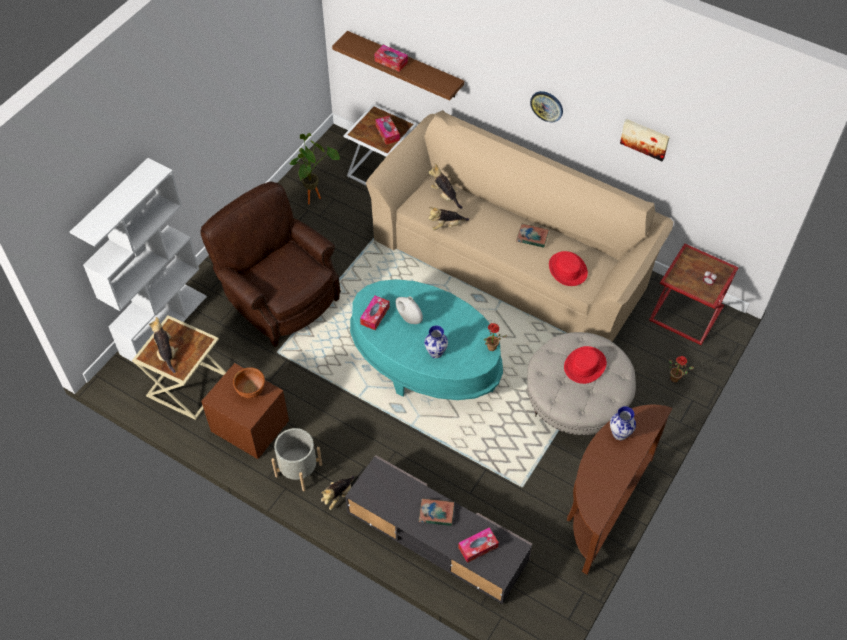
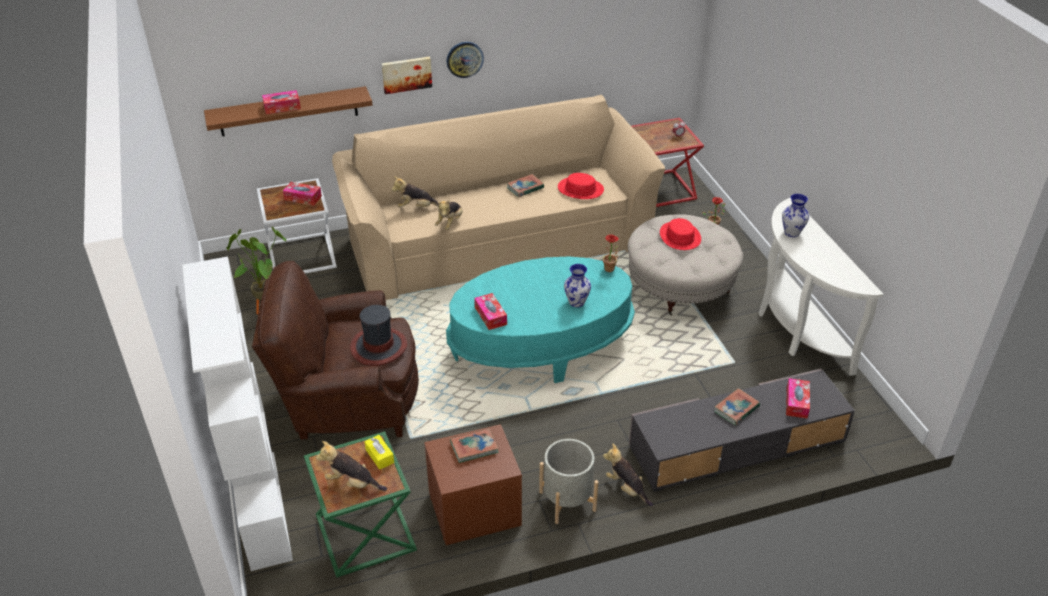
camera: 50 degrees left, 15 degrees down
beige side table [132,315,226,420] -> green side table [304,431,417,578]
brown bowl [233,367,265,398] -> book [450,429,499,463]
plush toy [321,476,354,510] -> plush toy turned 150 degrees clockwise [603,443,653,506]
white vase [396,296,423,324] -> none
brown console table [567,405,673,574] -> white console table [759,198,884,376]
picture [620,119,670,161] -> picture moved to [382,57,432,94]
none -> hat [350,305,407,366]
none -> yellow tissue box [365,435,394,470]

